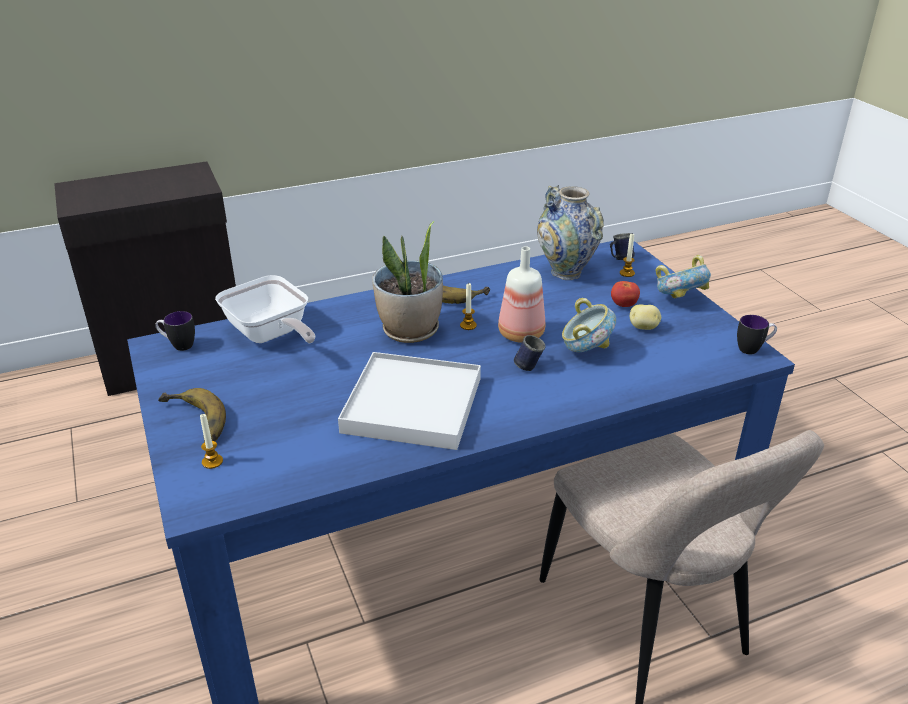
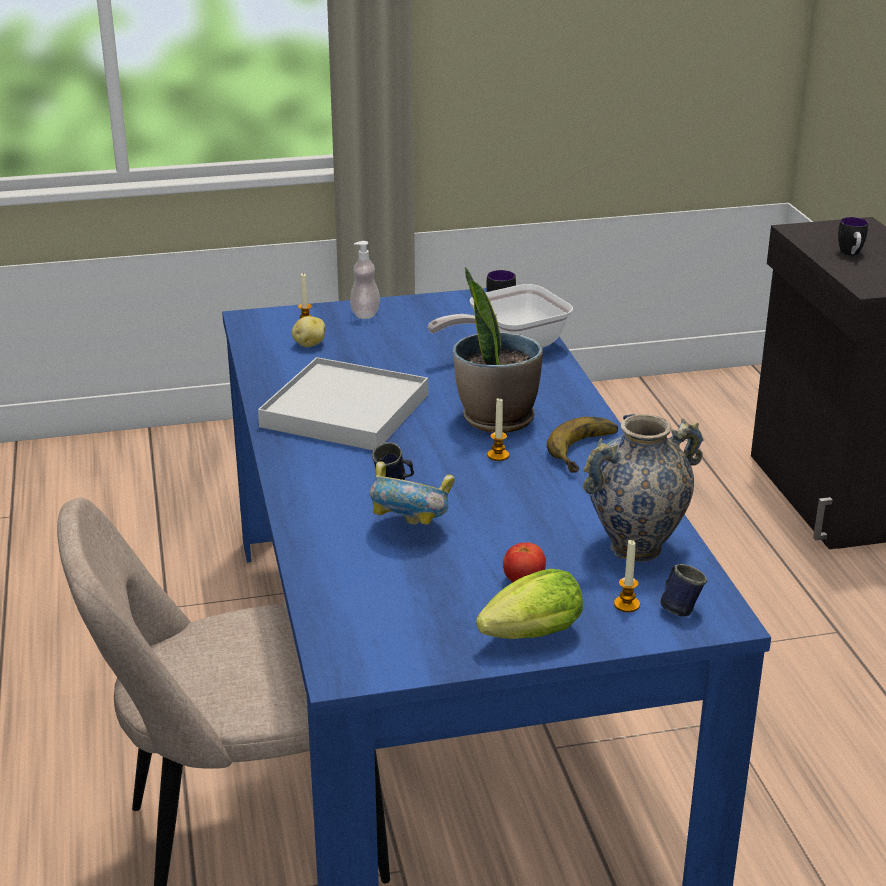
camera: 100 degrees right, 5 degrees down
banana [158,388,226,442] -> soap dispenser [350,241,380,319]
bottle [498,246,545,343] -> none
potato [630,304,661,330] -> potato moved to [292,316,325,347]
bowl [656,255,711,298] -> lettuce [476,569,583,639]
mug [737,315,777,355] -> mug moved to [838,217,868,256]

